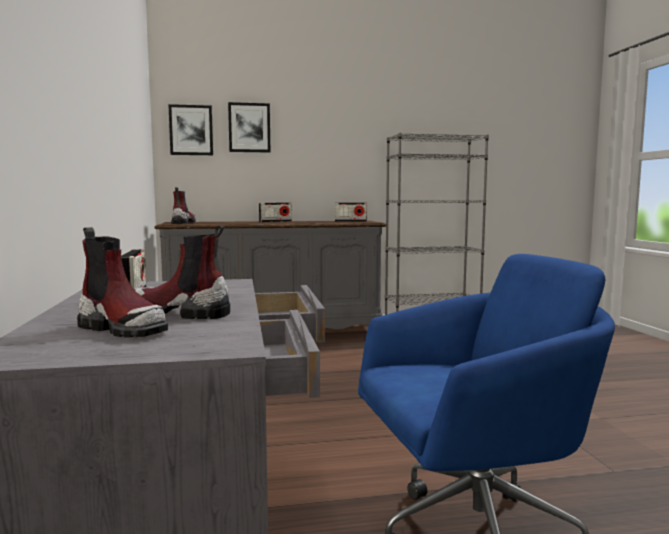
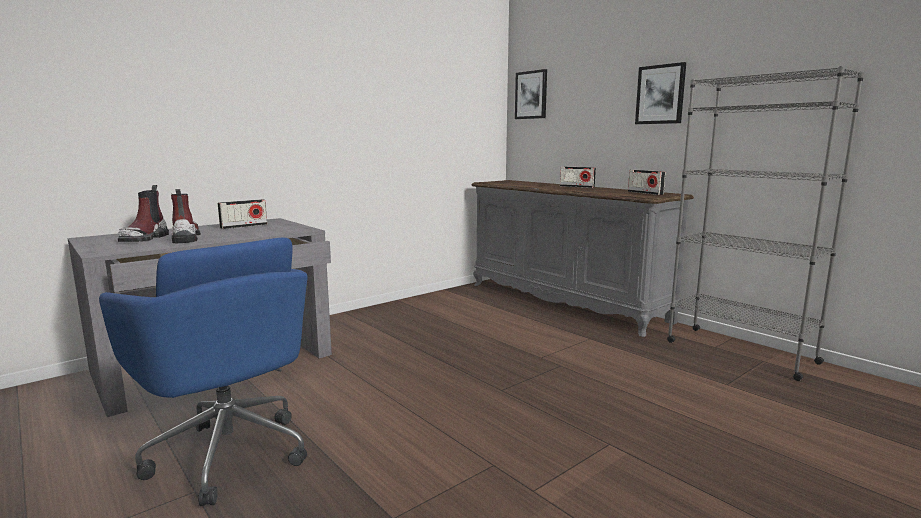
camera: 60 degrees right, 5 degrees up
boot [171,187,196,224] -> none
picture [228,102,270,153] -> picture moved to [635,62,686,124]

